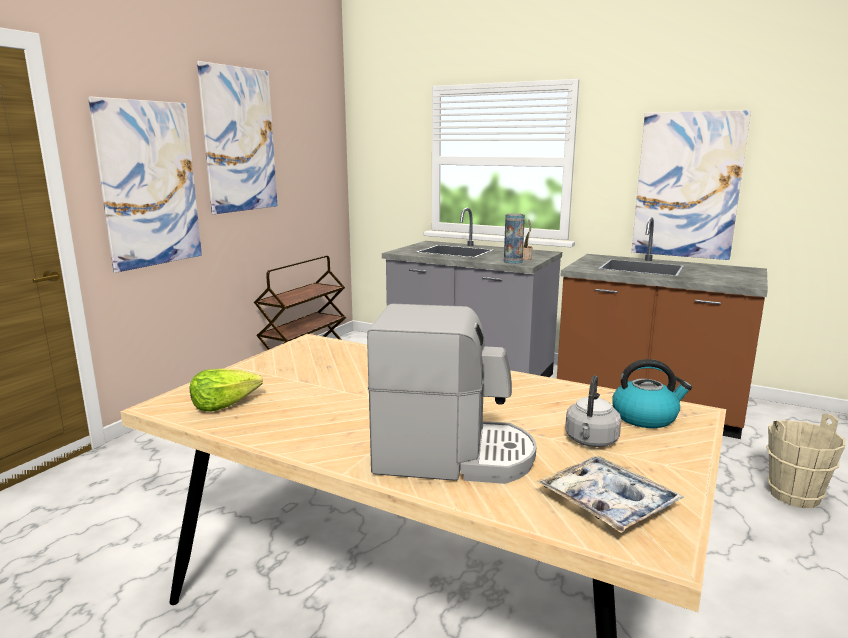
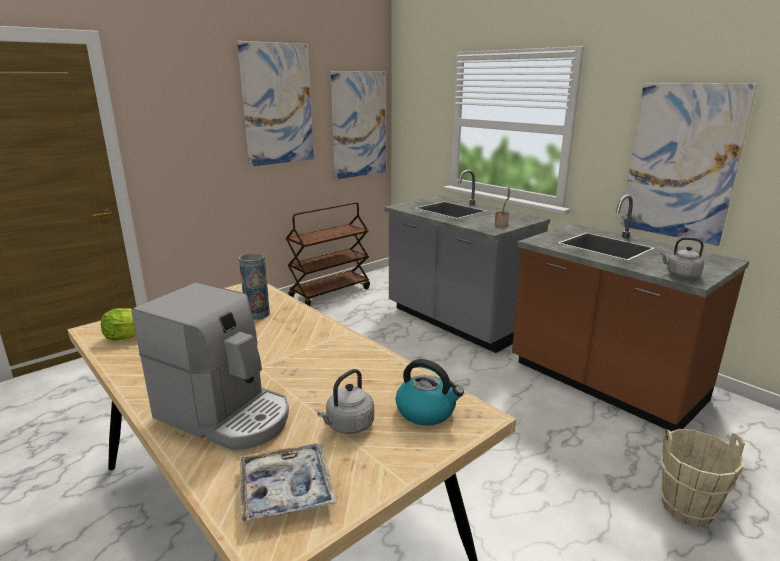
camera: 20 degrees right, 5 degrees up
picture [88,96,202,273] -> picture moved to [331,71,386,180]
vase [504,213,525,264] -> vase moved to [239,253,270,320]
none -> grey kettle [660,237,704,278]

